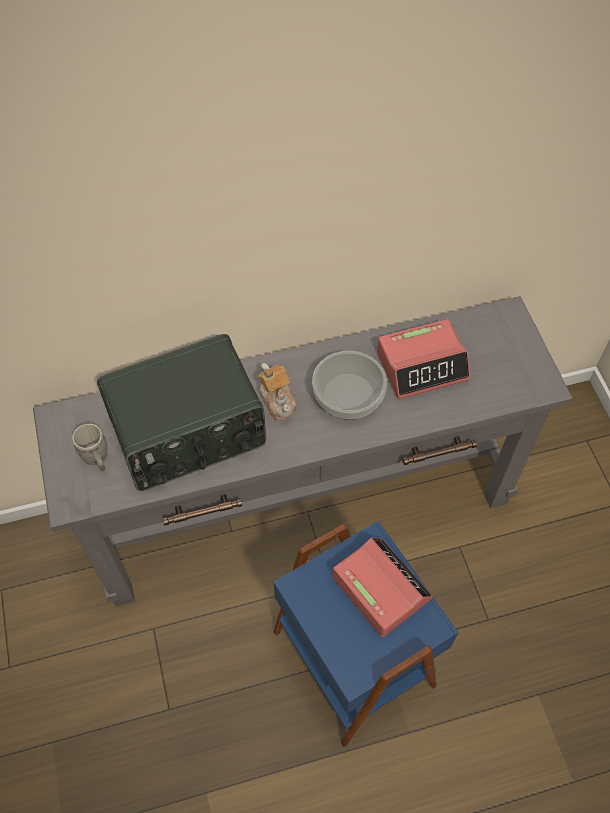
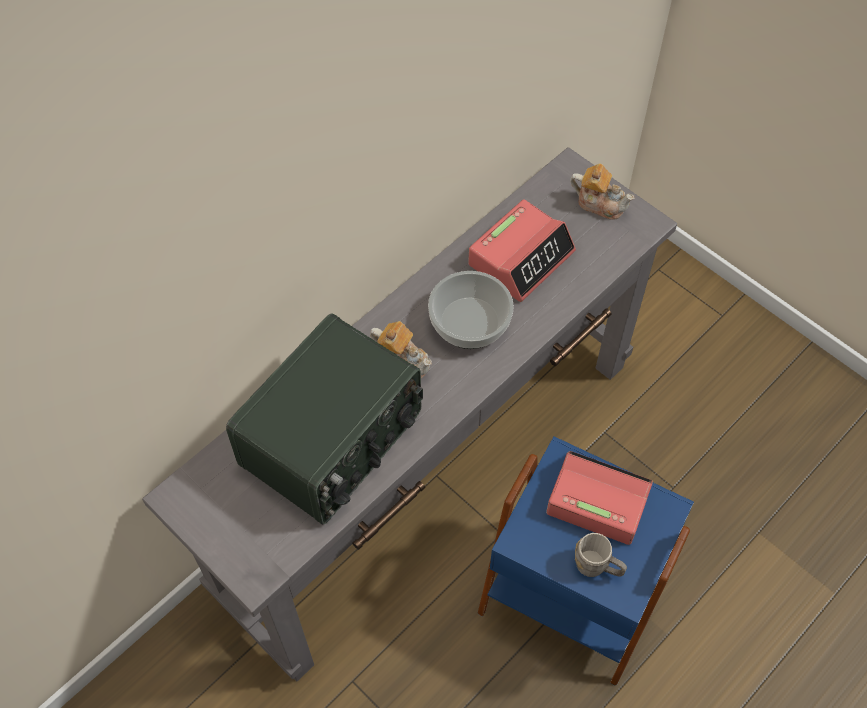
camera: 30 degrees left, 0 degrees up
grey mug [72,424,107,471] -> grey mug moved to [575,533,627,577]
none -> teapot [570,164,635,220]

